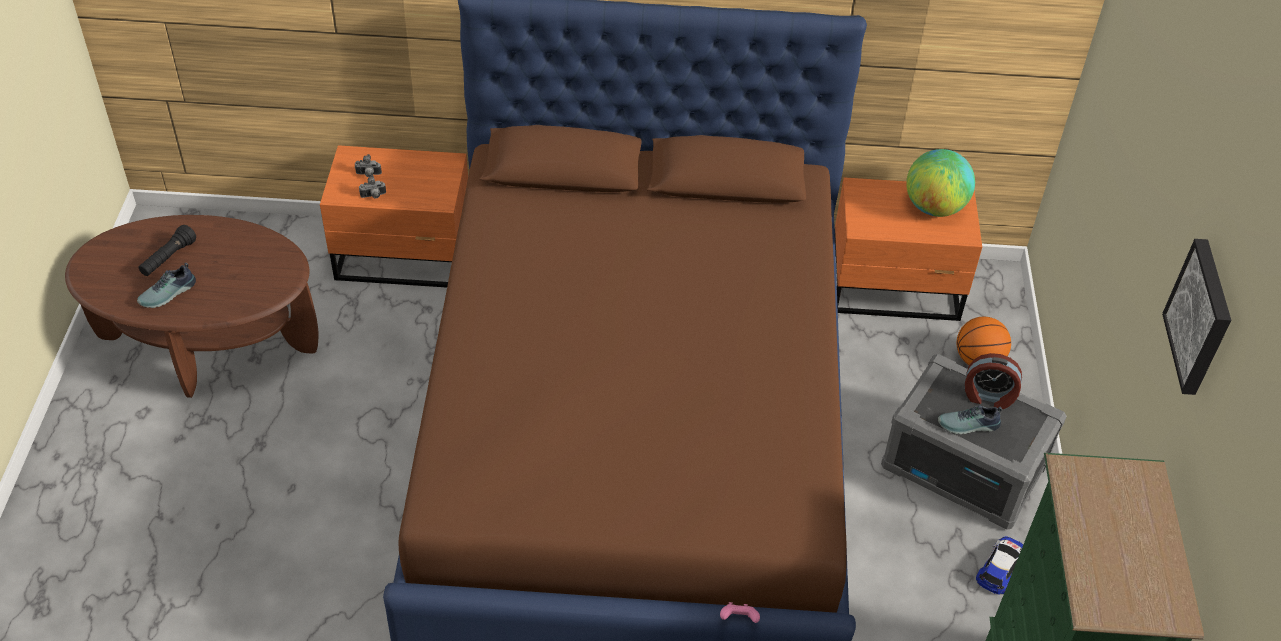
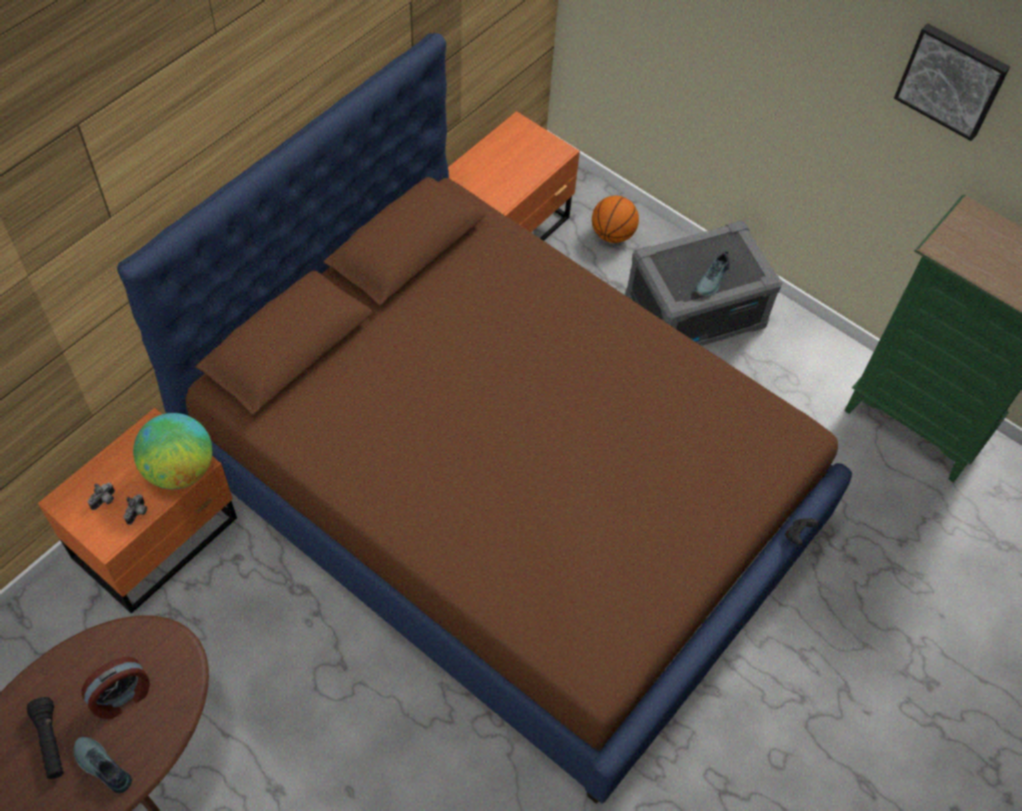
camera: 55 degrees left, 10 degrees up
shoe [137,263,196,308] -> shoe turned 135 degrees clockwise [74,737,132,793]
pink game controller [720,602,760,623] -> black game controller [785,518,819,545]
globe [906,149,975,217] -> globe moved to [133,413,212,489]
alarm clock [965,353,1022,409] -> alarm clock moved to [81,657,150,719]
toy car [976,536,1023,595] -> none

